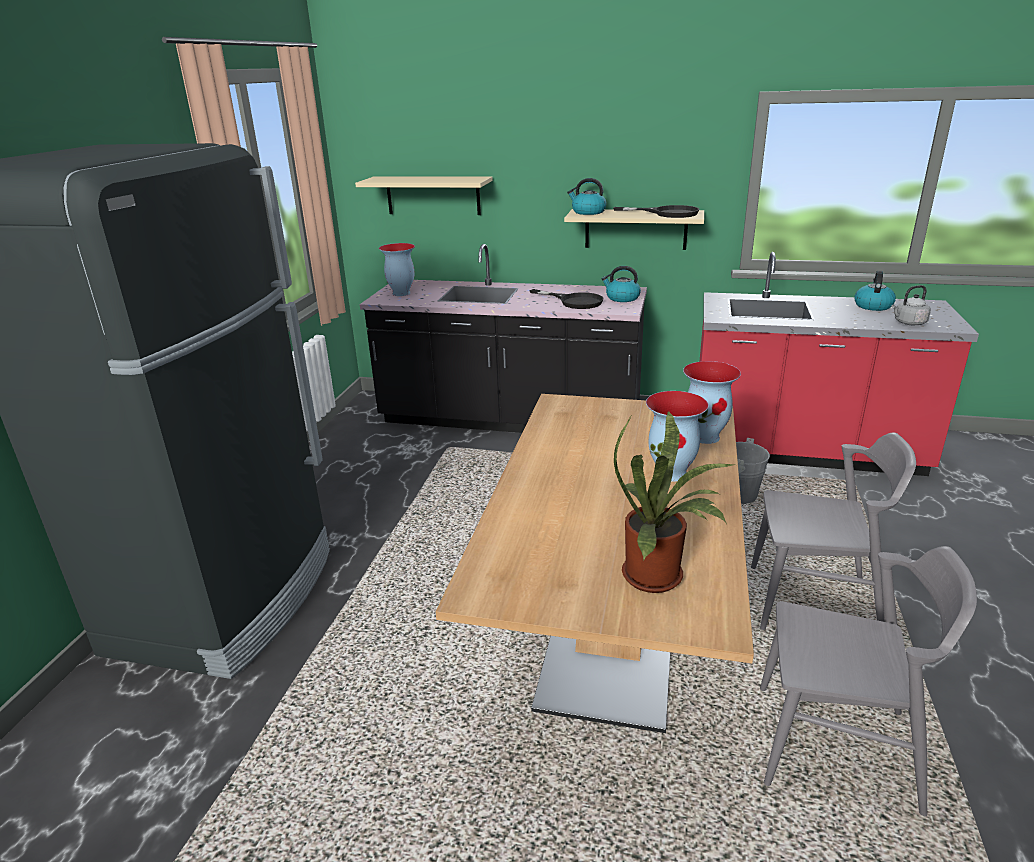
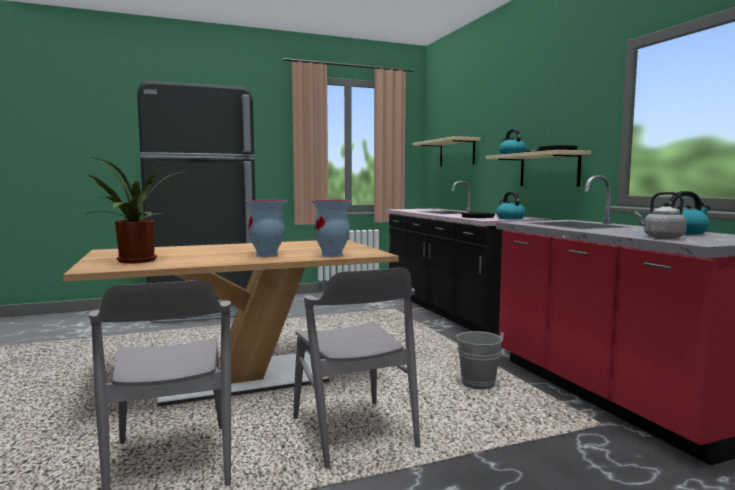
camera: 55 degrees right, 20 degrees down
vase [379,243,415,296] -> none

